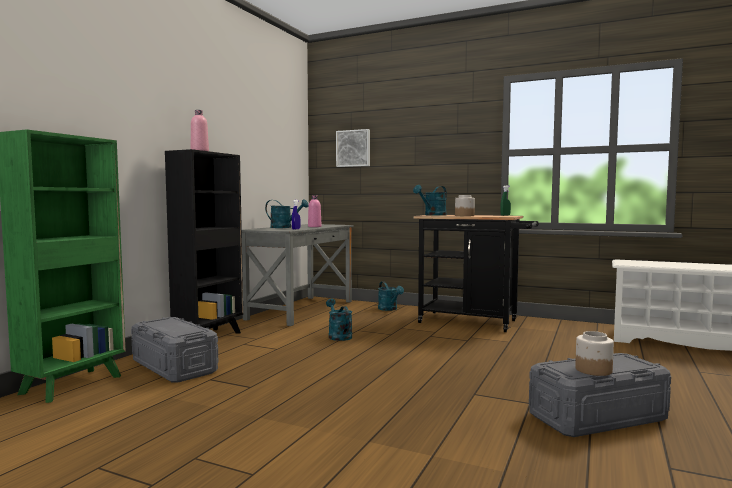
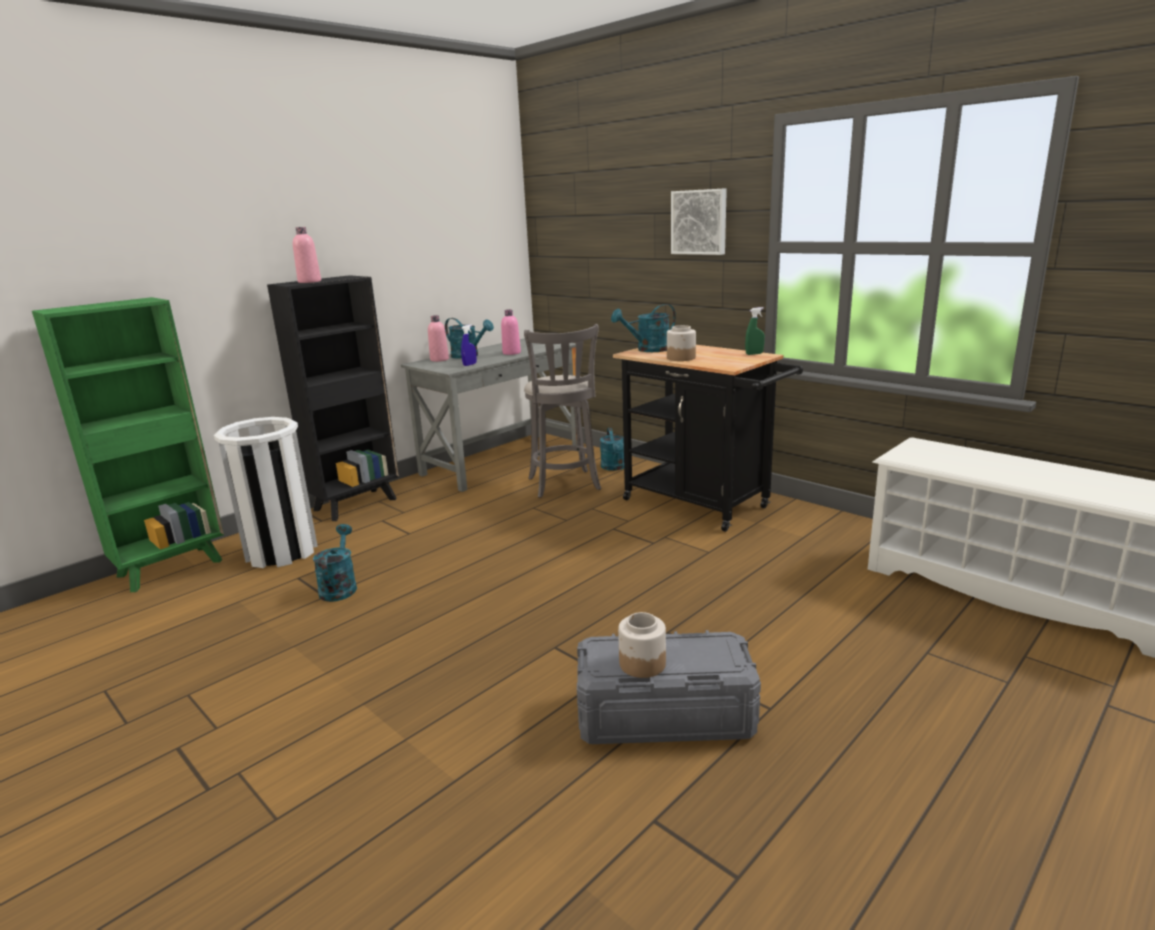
camera: 20 degrees right, 15 degrees up
grey storage box [131,317,218,382] -> white trash can [214,417,318,568]
turquoise watering can [326,299,352,341] -> turquoise watering can moved to [313,524,357,602]
picture [336,129,370,167] -> picture moved to [671,188,727,255]
none -> pink bottle [428,315,449,362]
none -> grey stool [524,324,601,498]

